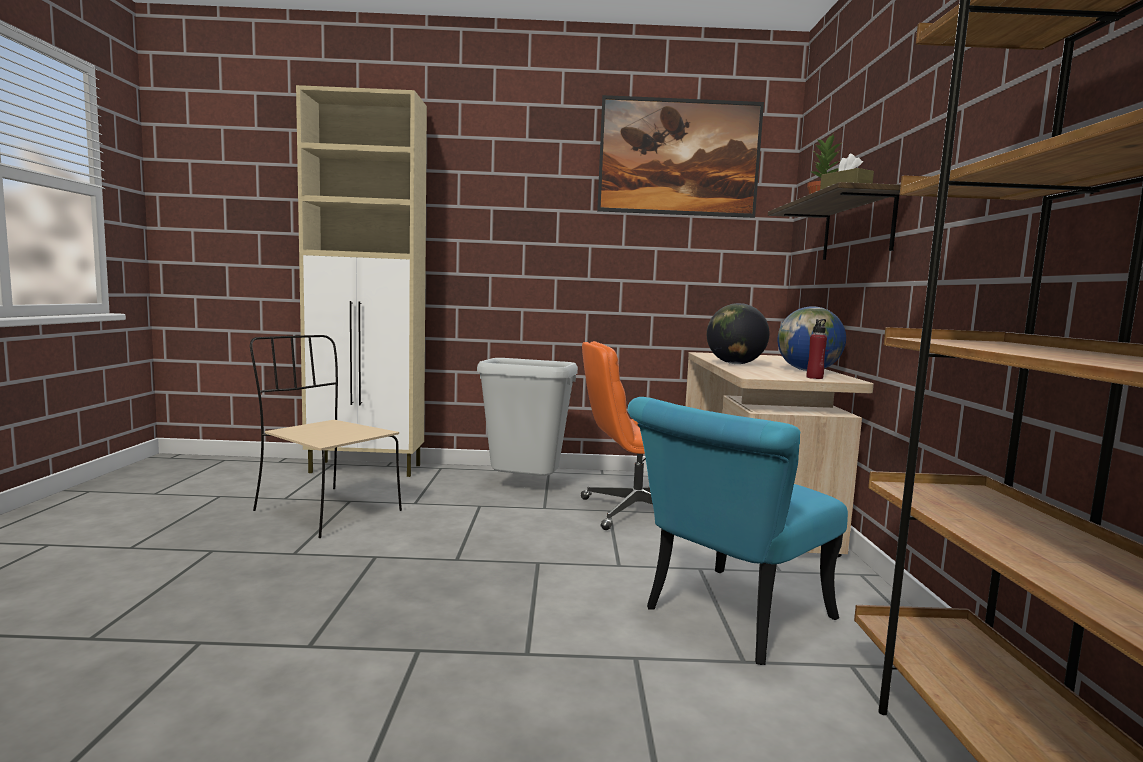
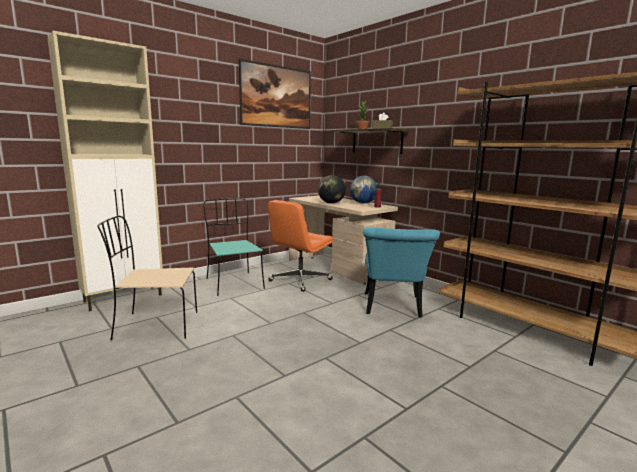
camera: 40 degrees left, 5 degrees up
grey trash can [477,358,578,476] -> turquoise chair [203,198,265,296]

